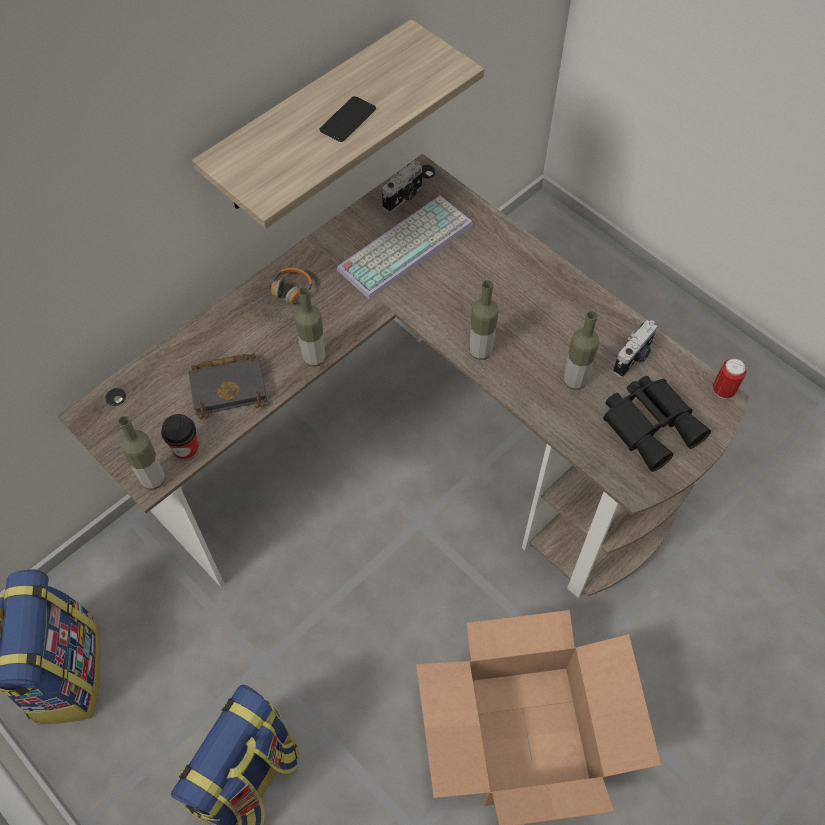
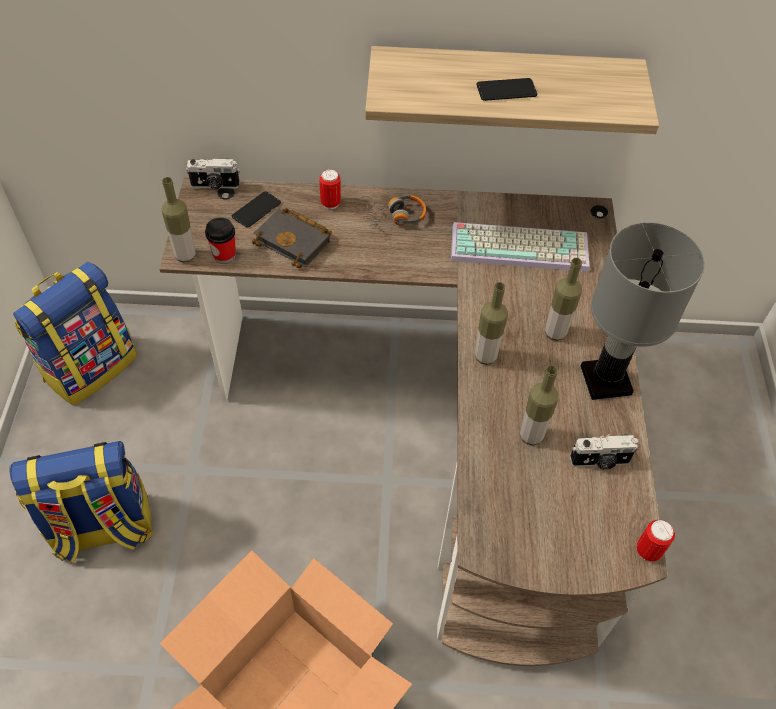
camera: 45 degrees right, 5 degrees down
bottle [295,287,325,367] -> bottle moved to [545,258,582,341]
camera [382,161,422,213] -> camera moved to [186,159,240,189]
black binoculars [603,376,711,472] -> none
none -> phone [232,191,281,228]
none -> can [319,169,341,209]
none -> grey table lamp [581,222,705,400]

